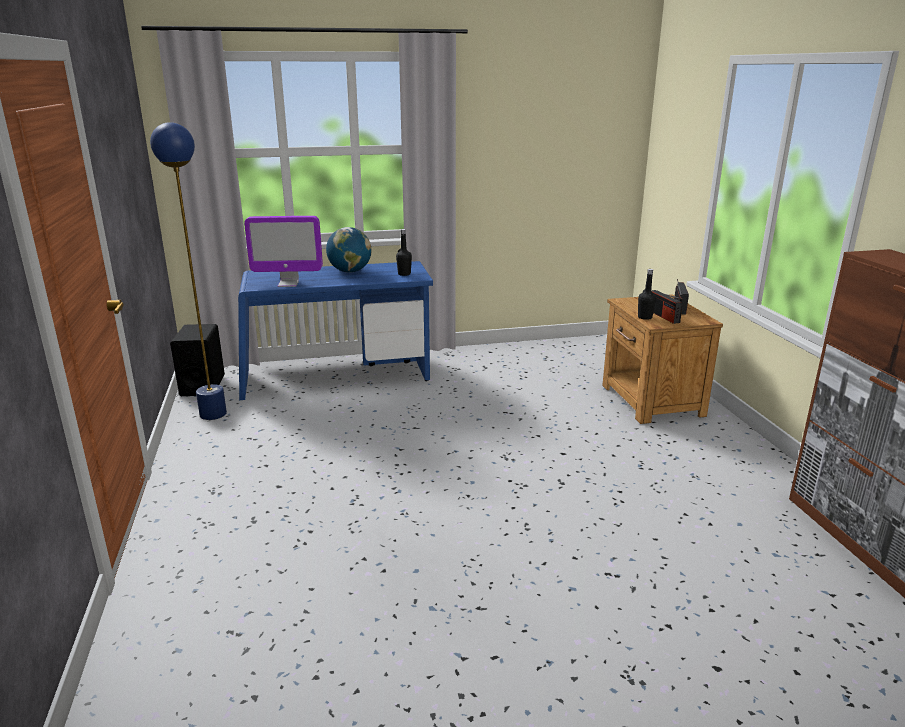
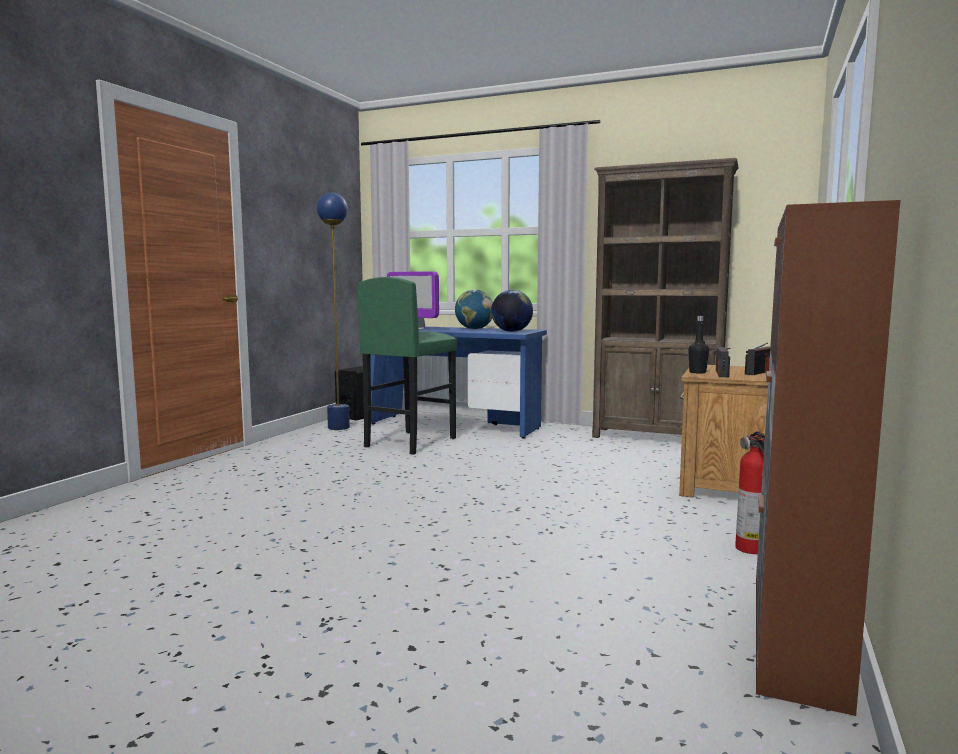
camera: 35 degrees right, 15 degrees down
black bottle [396,229,412,276] -> globe [491,290,533,332]
none -> green stool [357,277,457,455]
none -> brown bookcase [592,158,739,438]
none -> fire extinguisher [735,431,765,554]

